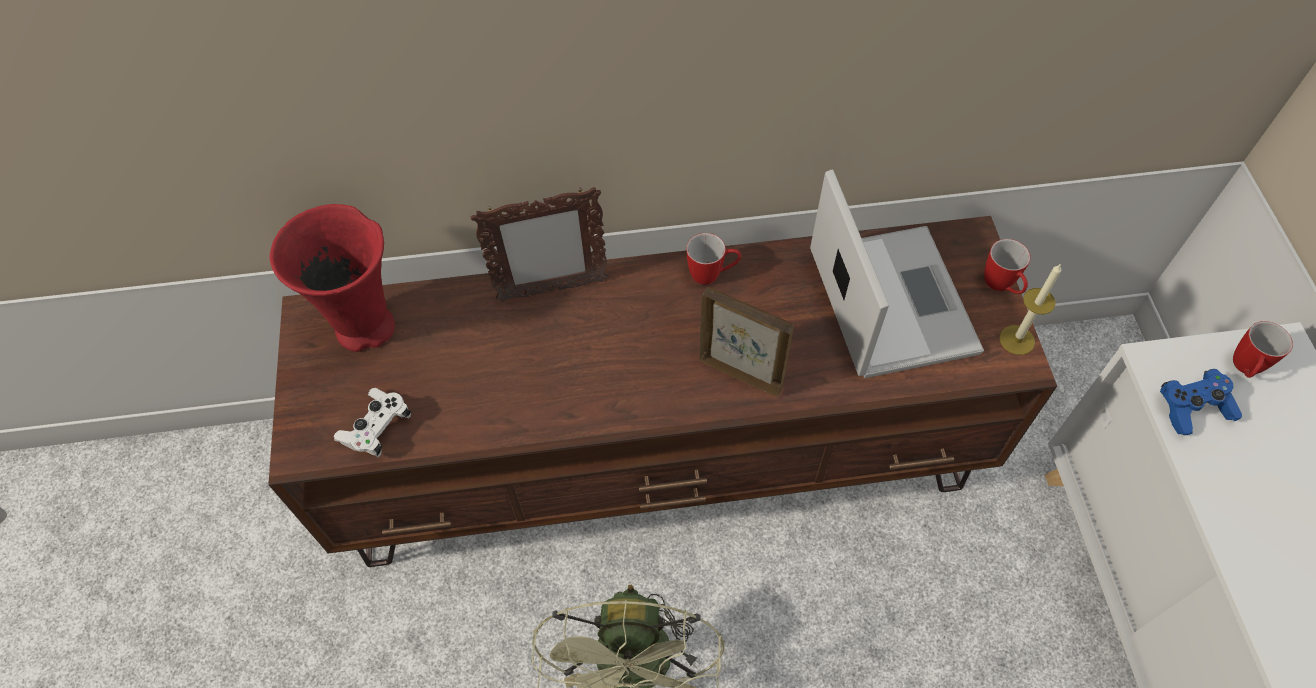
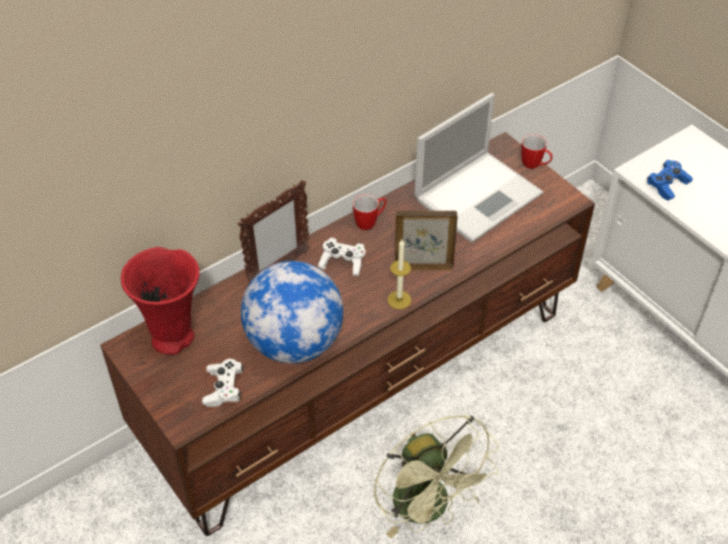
camera: 30 degrees left, 10 degrees down
laptop [810,169,984,378] -> laptop turned 90 degrees clockwise [414,93,543,243]
candle [999,263,1061,355] -> candle moved to [388,240,411,309]
mug [1233,321,1293,378] -> none
none -> globe [241,261,343,363]
none -> white game controller [318,238,366,276]

